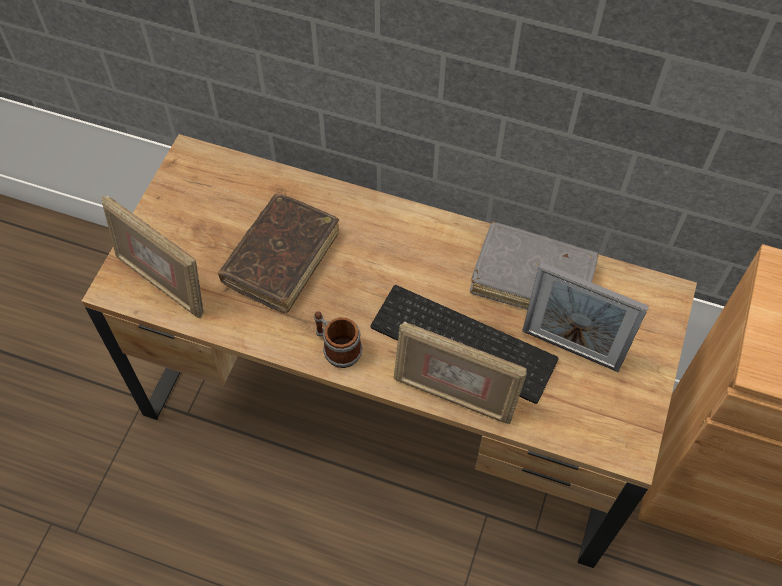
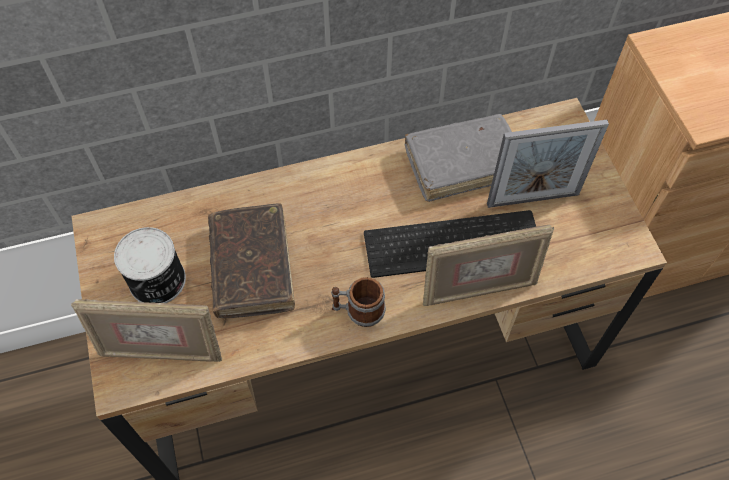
camera: 35 degrees left, 0 degrees up
none -> can [114,227,186,303]

